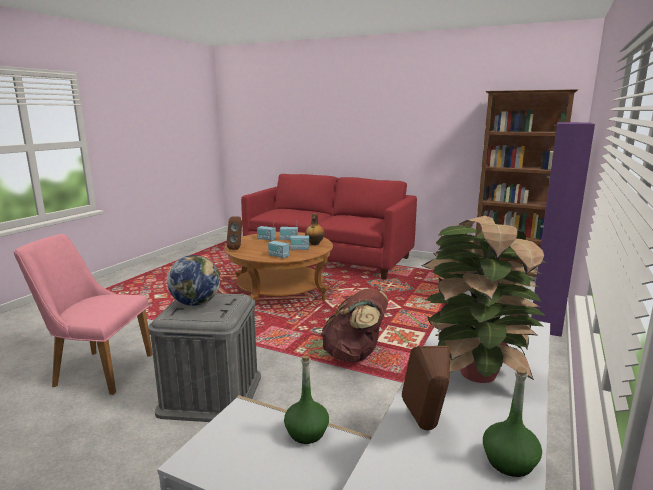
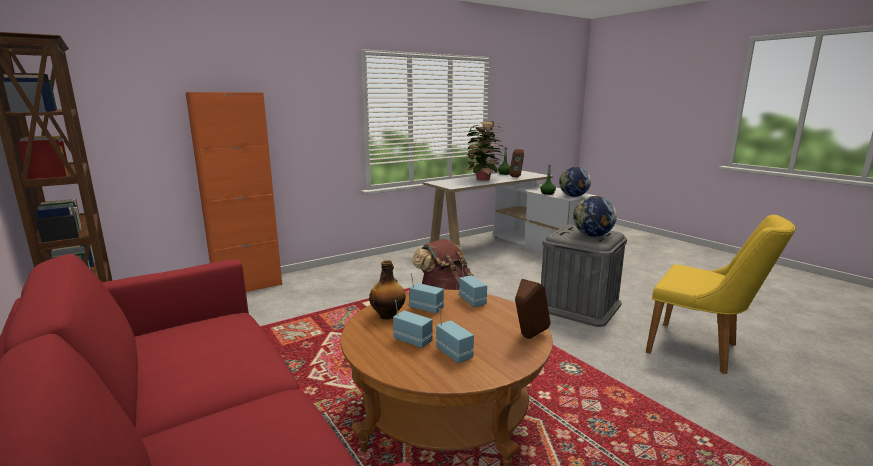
camera: 150 degrees left, 0 degrees up
pink chair [14,234,153,395] -> yellow chair [646,215,795,374]
purple cabinet [531,122,595,337] -> orange cabinet [185,92,282,292]
none -> globe [559,166,591,197]

